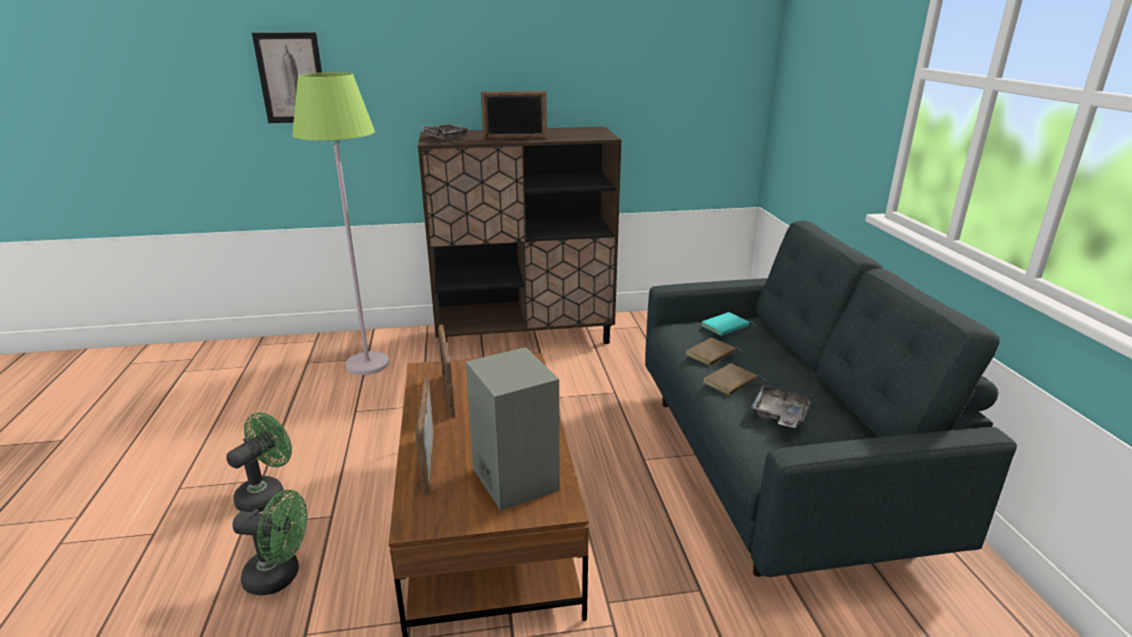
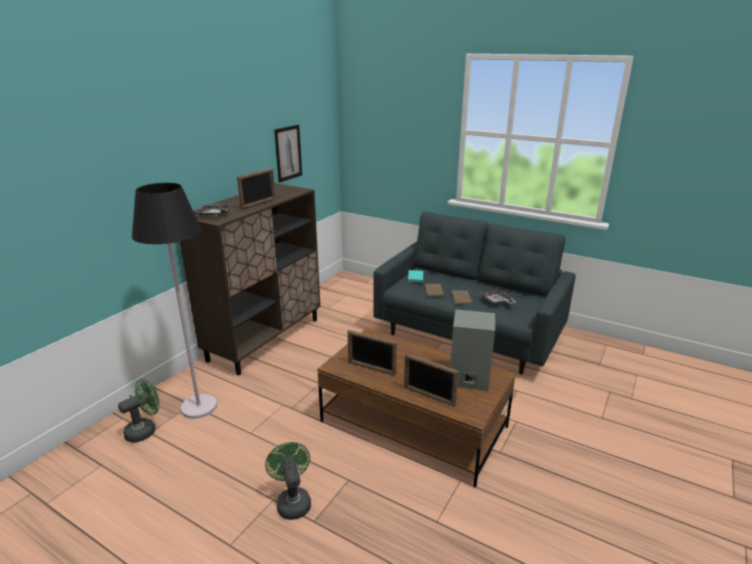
camera: 50 degrees left, 0 degrees up
green fan [232,490,307,595] -> green fan moved to [118,379,159,443]
picture [252,32,322,123] -> picture moved to [274,125,302,183]
green floor lamp [292,72,389,375] -> black floor lamp [132,183,217,419]

